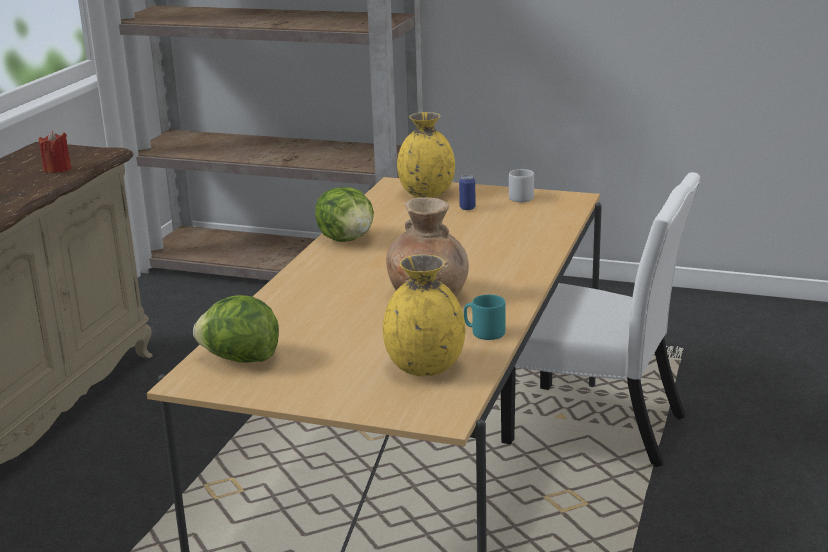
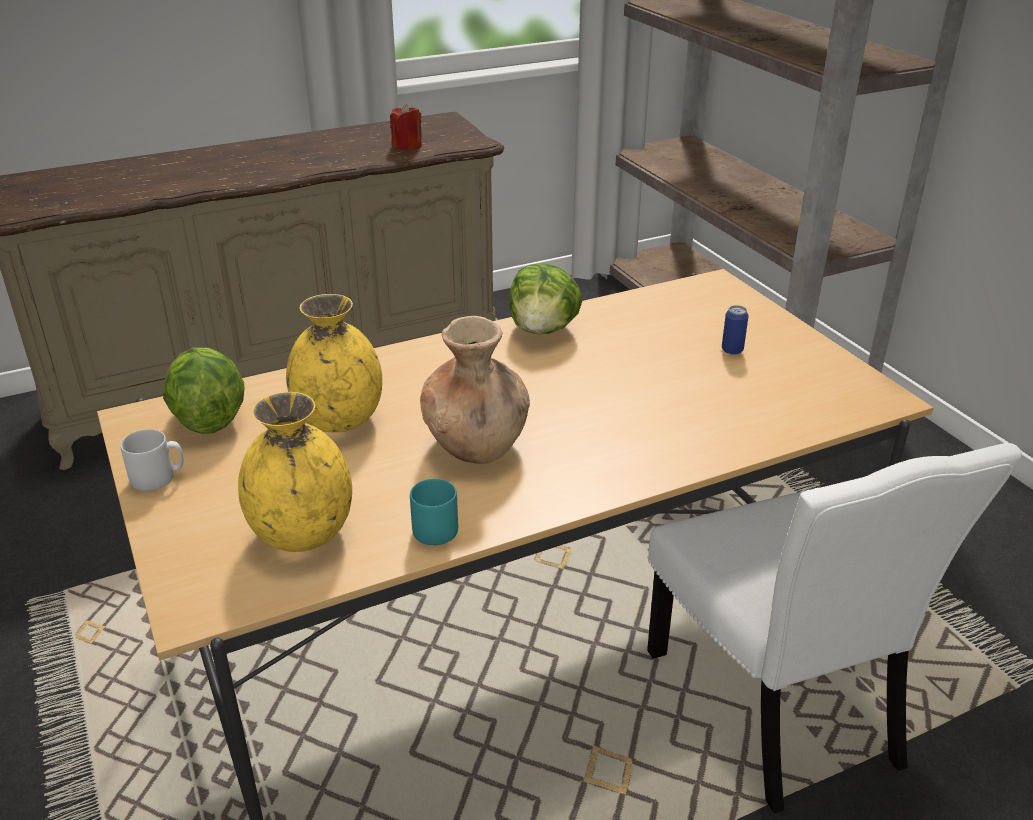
camera: 45 degrees right, 10 degrees up
yellow vase [397,112,455,198] -> yellow vase moved to [286,294,382,433]
grey mug [509,169,534,202] -> grey mug moved to [120,429,183,491]

